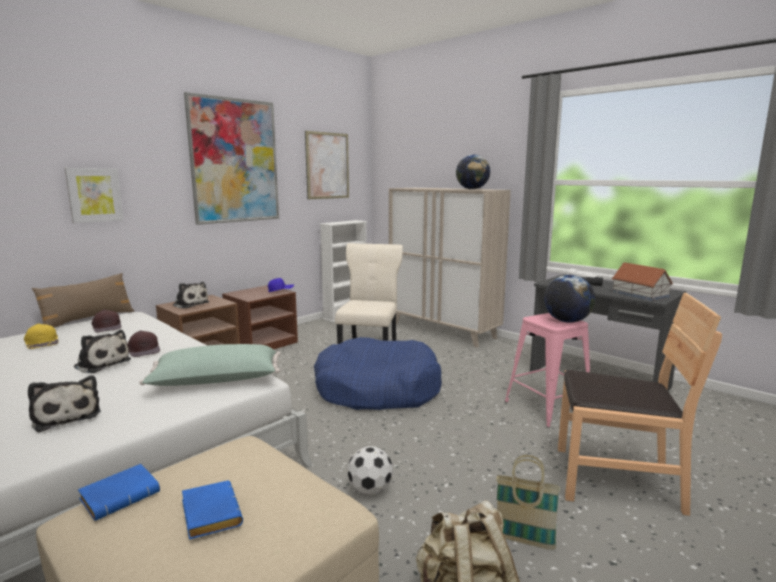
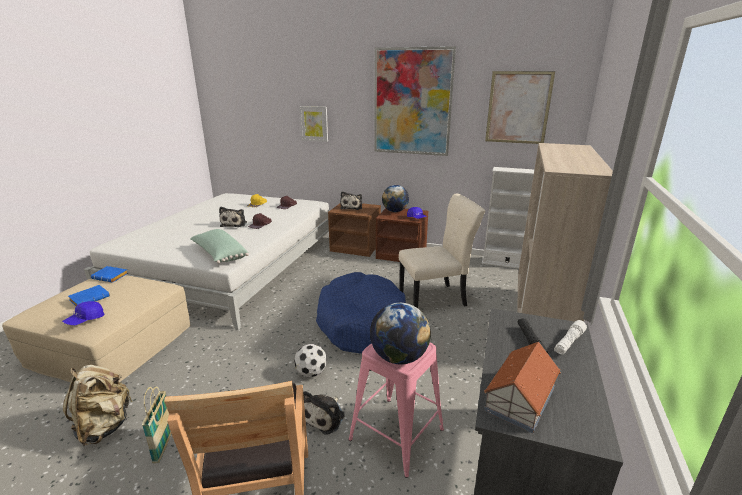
camera: 65 degrees right, 10 degrees up
plush toy [28,375,101,432] -> plush toy moved to [303,391,345,435]
brown pillow [32,273,134,328] -> none
football [348,446,393,494] -> football moved to [294,344,327,377]
globe [456,155,490,189] -> globe moved to [382,185,409,212]
none -> blue cap [62,301,104,325]

